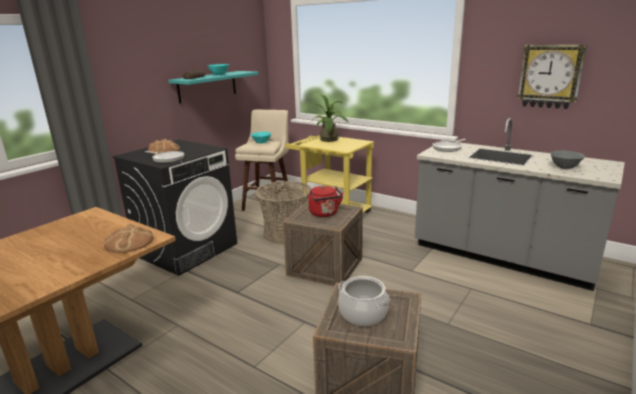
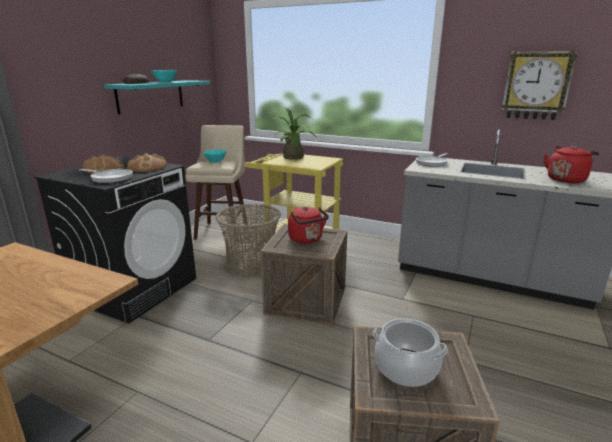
camera: 10 degrees left, 0 degrees up
bread [104,224,153,253] -> bread moved to [127,153,167,172]
grey bowl [550,151,585,169] -> red kettle [544,146,599,183]

